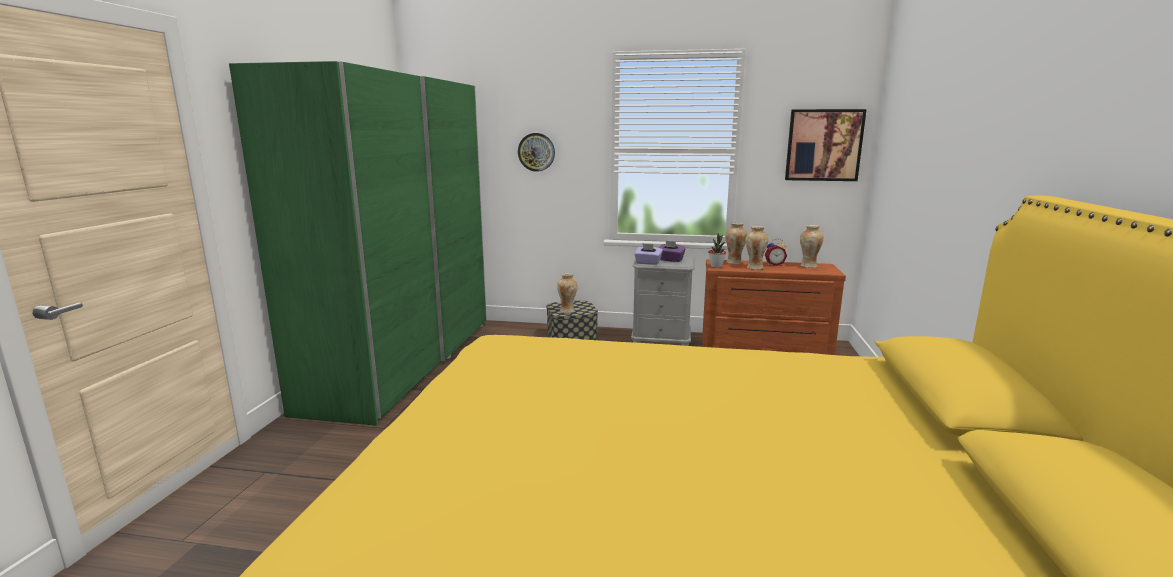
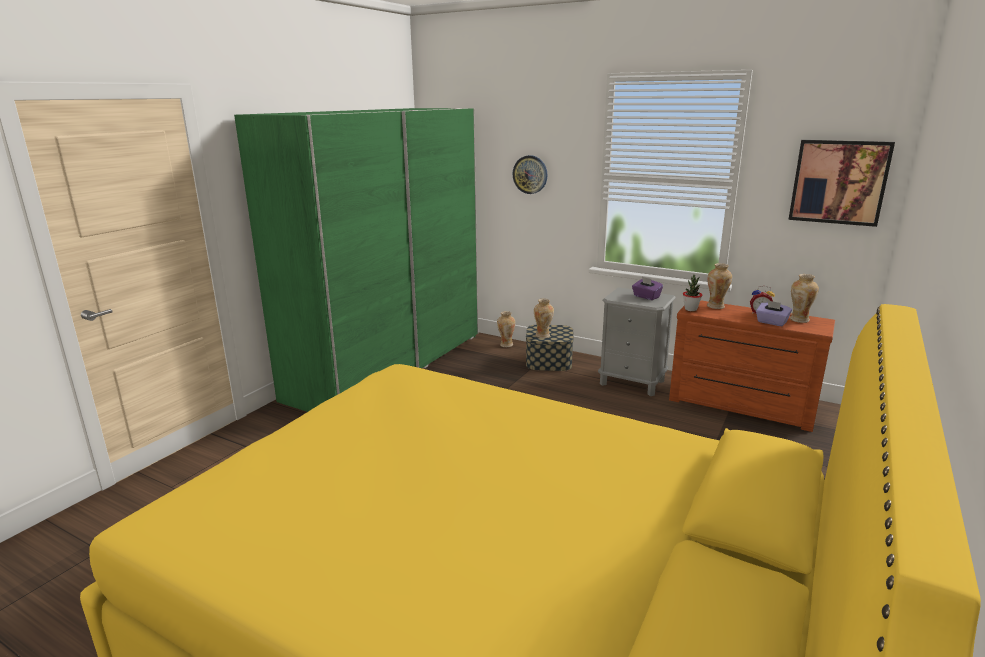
camera: 20 degrees right, 5 degrees up
purple tissue box [634,243,663,265] -> purple tissue box moved to [756,300,792,326]
vase [745,226,769,270] -> vase moved to [497,311,515,347]

